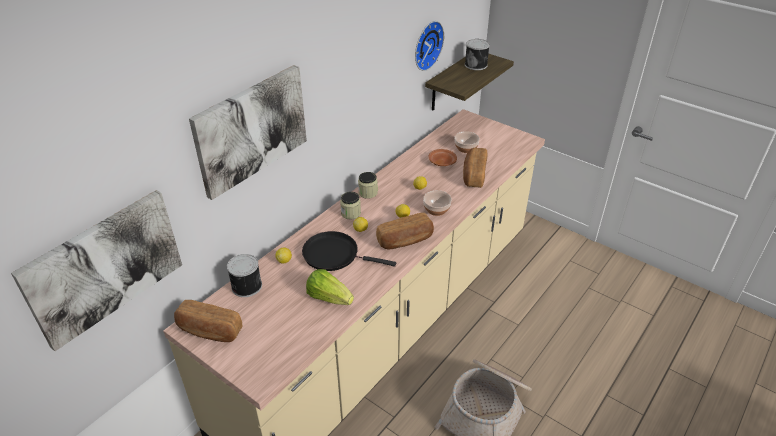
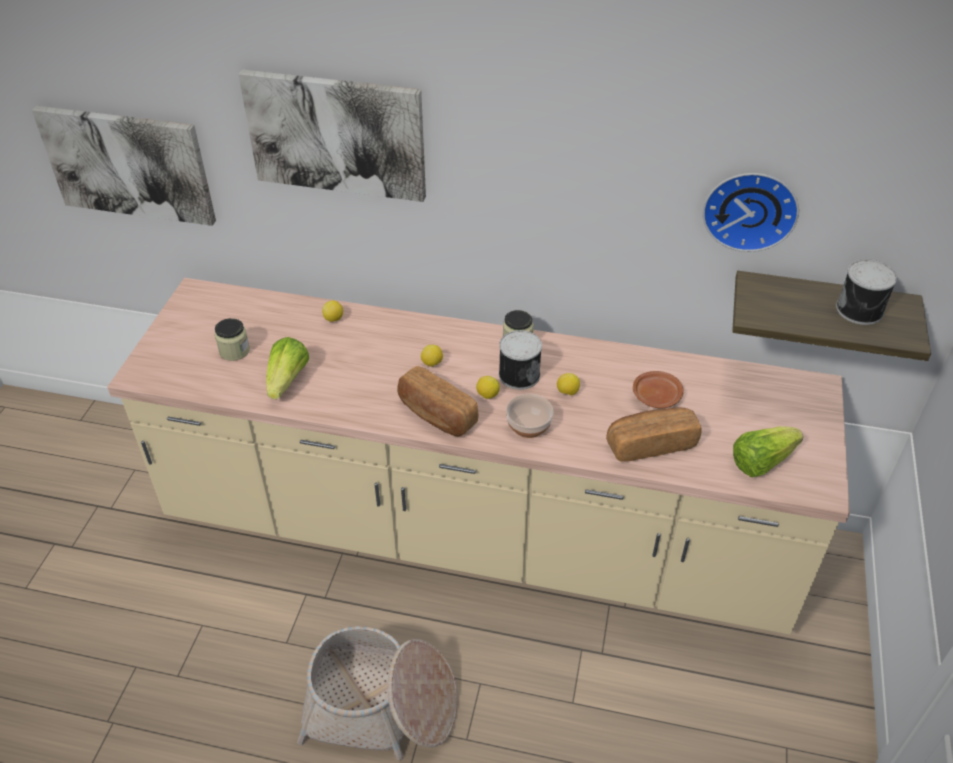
camera: 65 degrees right, 5 degrees up
bread [174,300,243,342] -> none
can [227,254,262,297] -> can moved to [499,330,542,390]
black frying pan [302,231,396,271] -> none
jar [340,192,361,220] -> jar moved to [215,318,250,361]
bowl [454,131,480,153] -> none
none -> lettuce [733,426,803,477]

